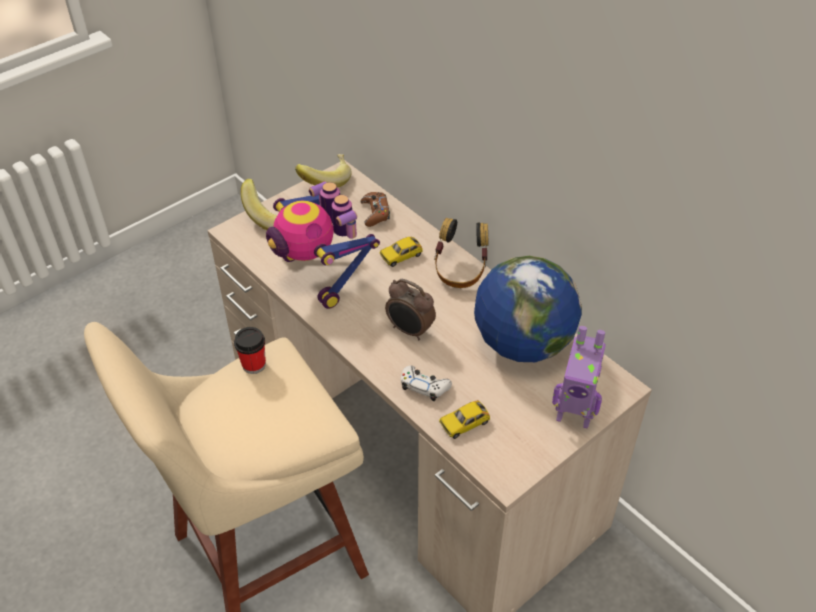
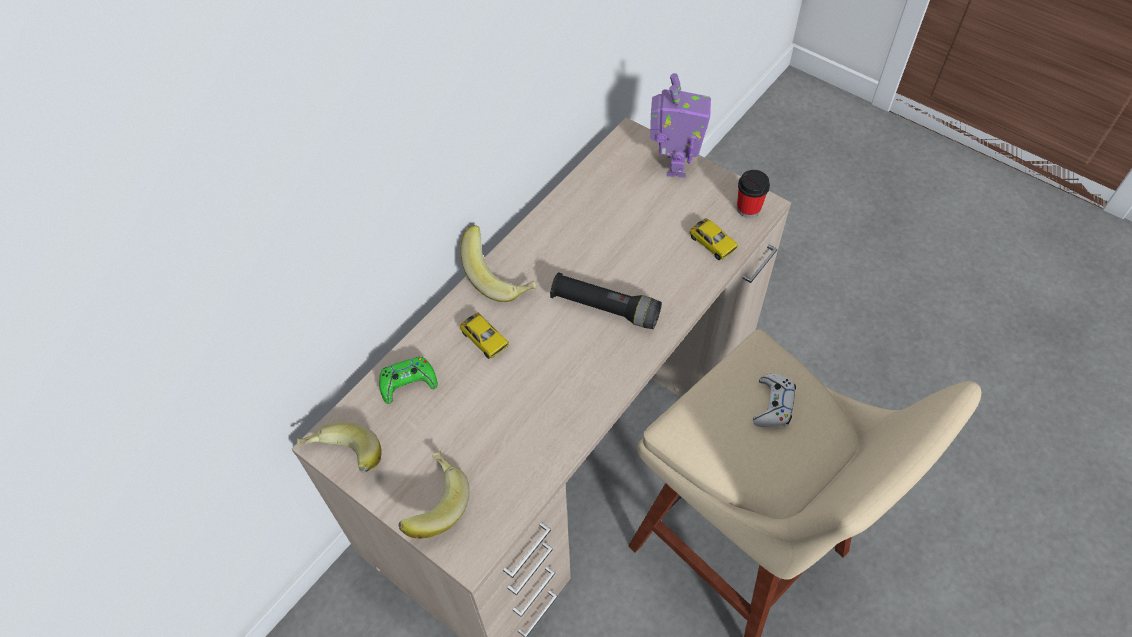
camera: 100 degrees left, 10 degrees up
cup [234,327,266,374] -> cup moved to [737,170,770,218]
toy robot [266,181,380,309] -> none
brown game controller [360,192,390,227] -> green game controller [379,357,438,404]
alarm clock [385,279,436,340] -> black flashlight [550,272,662,329]
white game controller [401,365,452,401] -> white game controller moved to [753,374,796,427]
headphones [434,218,489,288] -> banana [461,225,536,302]
globe [474,256,582,362] -> none

